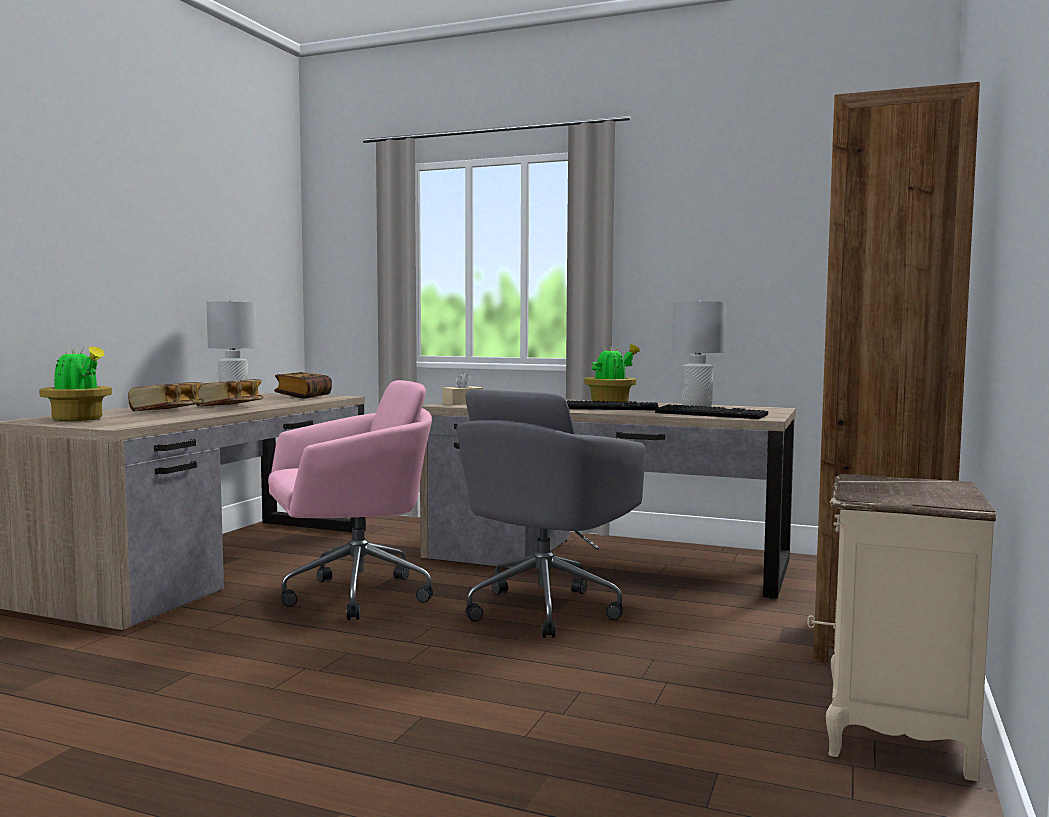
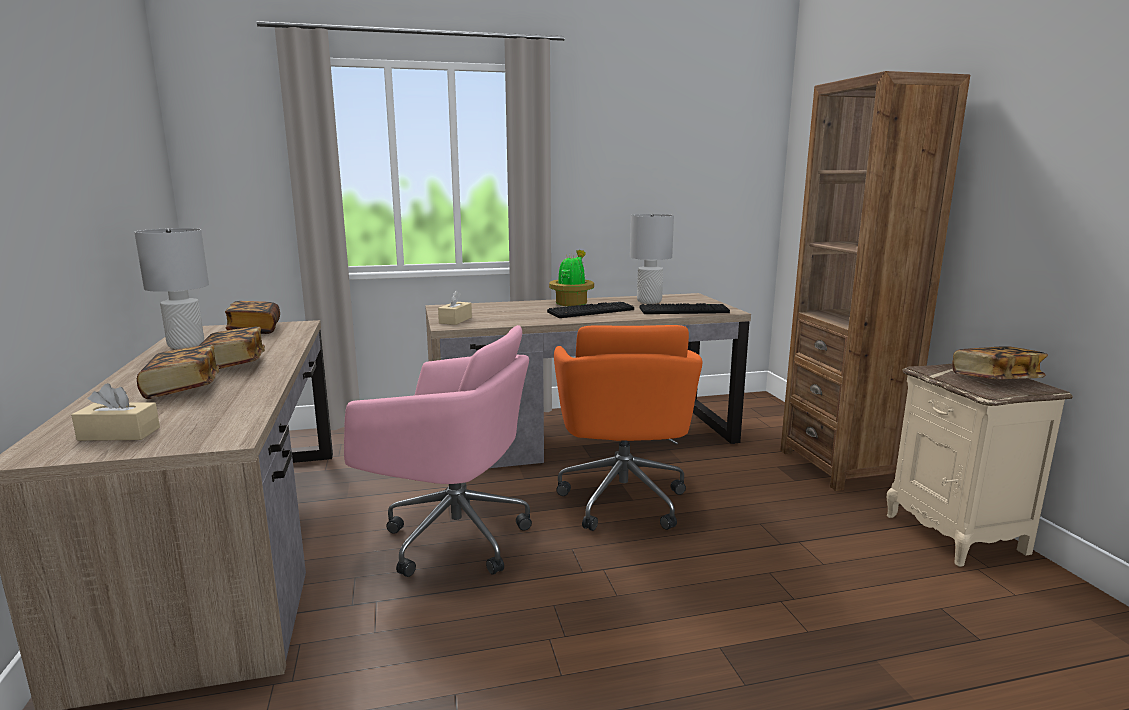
camera: 35 degrees left, 10 degrees up
potted plant [39,346,112,421] -> beige tissue box [71,383,160,441]
pink office chair [268,380,433,620] -> pink office chair turned 75 degrees clockwise [344,325,532,577]
grey office chair [456,389,646,638] -> orange office chair [554,325,702,531]
none -> book [952,346,1048,379]

